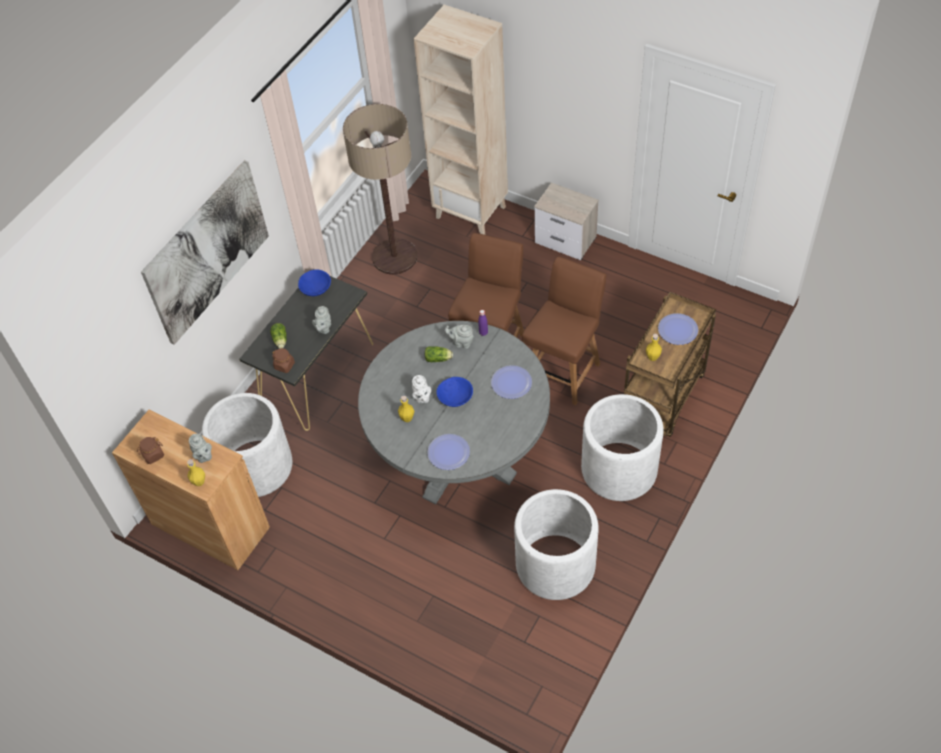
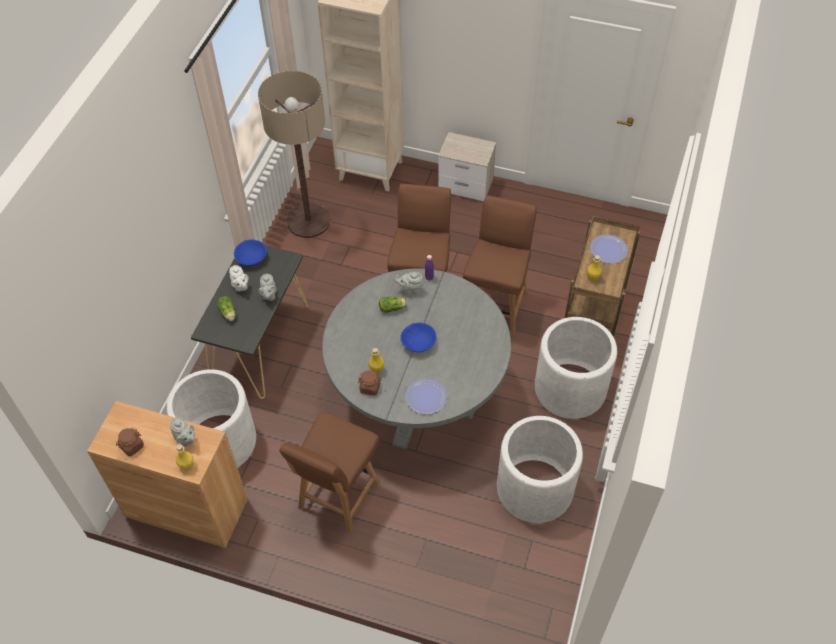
camera: 15 degrees left, 0 degrees up
picture [141,160,269,345] -> none
brown jar [272,348,295,373] -> brown jar moved to [358,370,382,396]
white teapot [412,375,431,403] -> white teapot moved to [229,265,249,292]
plate [491,365,532,399] -> none
none -> brown chair [279,412,380,534]

